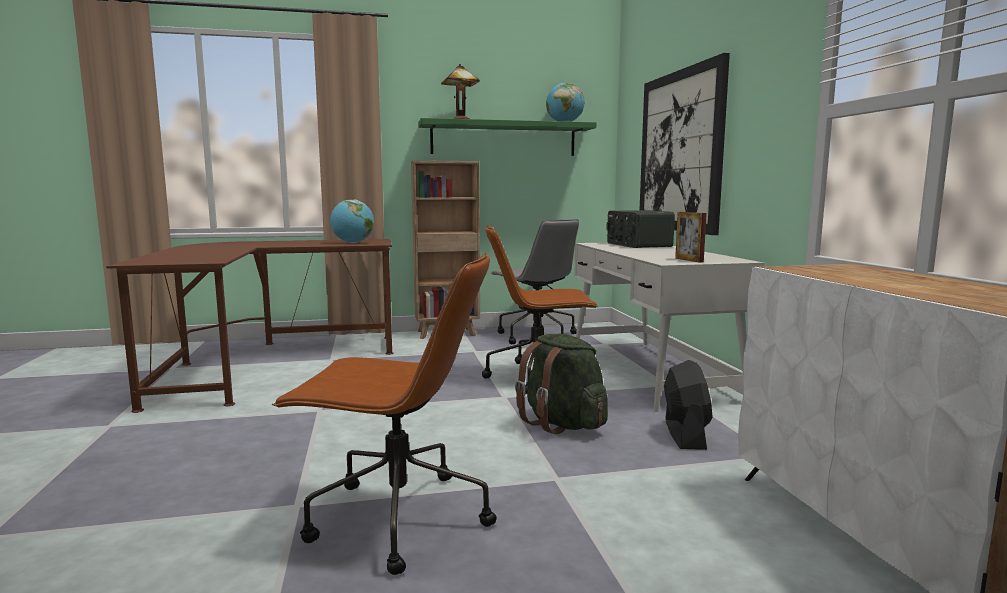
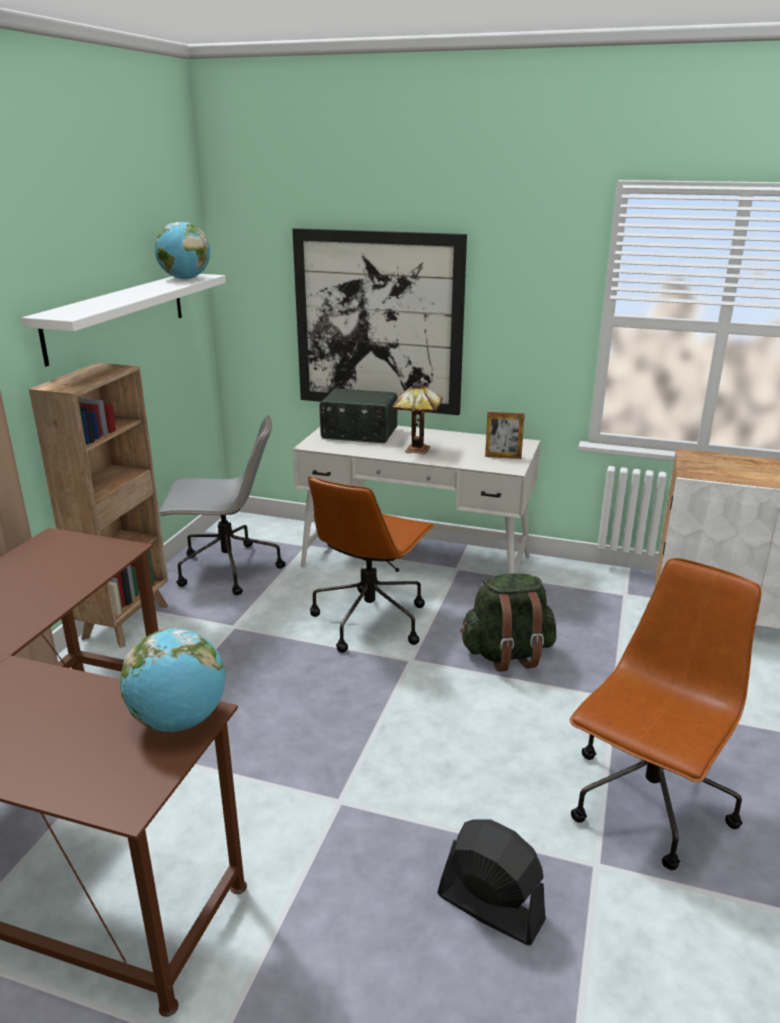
camera: 60 degrees left, 15 degrees up
globe [330,200,374,243] -> globe moved to [120,628,226,732]
green shelf [418,118,596,156] -> white shelf [22,274,226,367]
table lamp [441,64,480,119] -> table lamp moved to [392,380,443,454]
black fan [664,360,713,450] -> black fan moved to [437,819,546,945]

